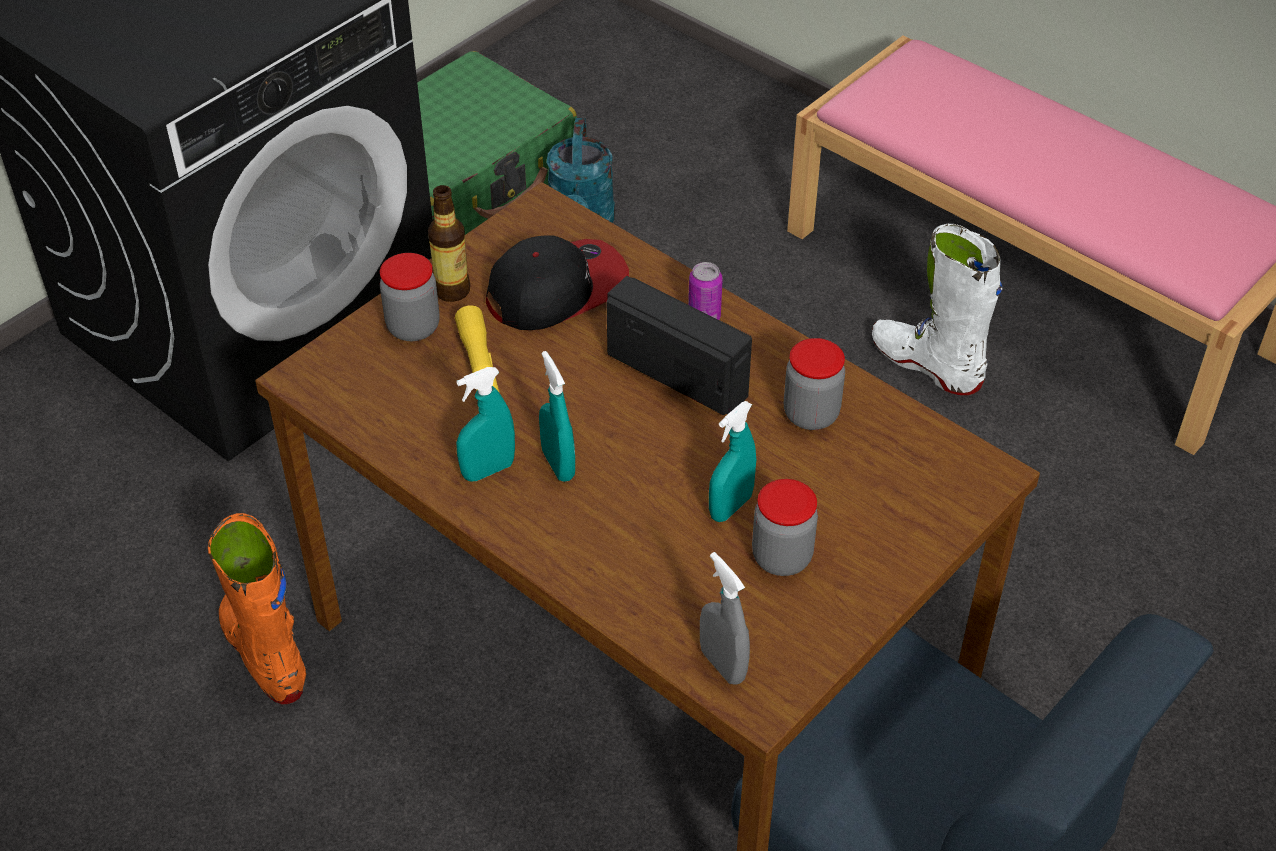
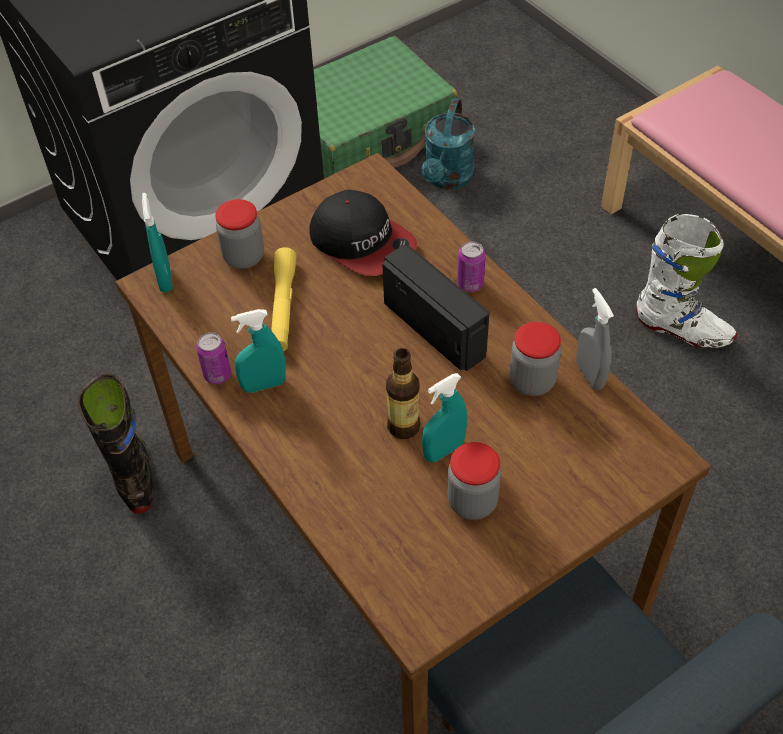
camera: 15 degrees right, 5 degrees up
orange boot [208,513,306,705] -> black boot [78,373,154,514]
bottle [428,185,470,302] -> bottle moved to [386,348,420,439]
cap [486,235,629,330] -> cap turned 60 degrees clockwise [309,190,417,276]
turquoise spray bottle [539,351,575,482] -> turquoise spray bottle moved to [142,193,173,292]
grey spray bottle [700,552,750,685] -> grey spray bottle moved to [576,288,614,390]
white boot [872,224,1003,395] -> white boot turned 150 degrees clockwise [636,214,737,348]
none -> can [196,332,231,384]

